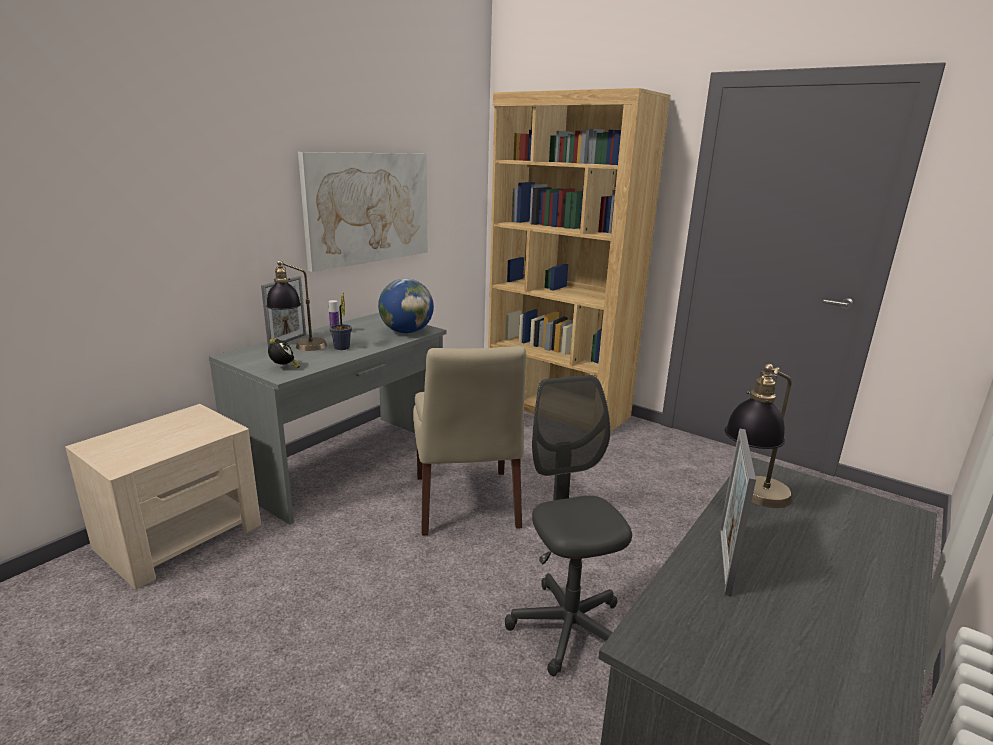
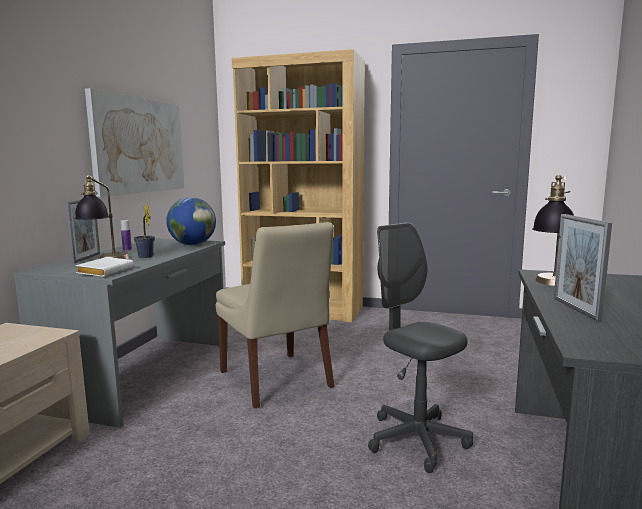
camera: 20 degrees left, 10 degrees down
alarm clock [268,338,301,368] -> white book [76,257,134,277]

